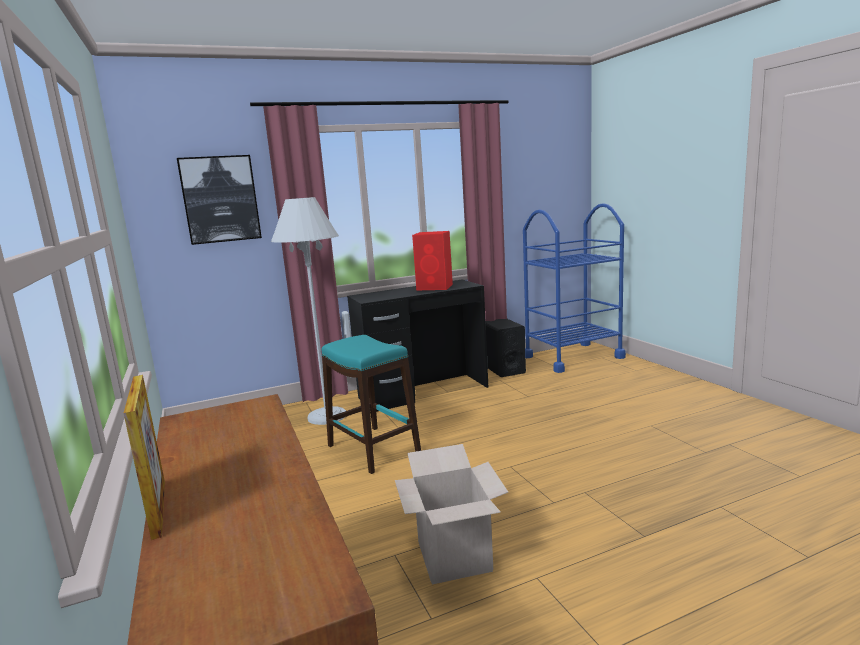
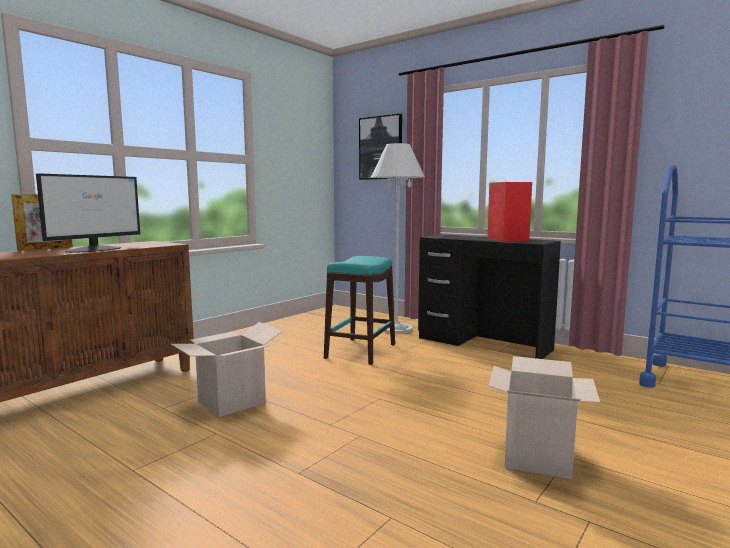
camera: 60 degrees right, 5 degrees down
black speaker [486,319,526,377] -> none
none -> monitor [36,173,140,253]
none -> cardboard box [489,356,600,479]

